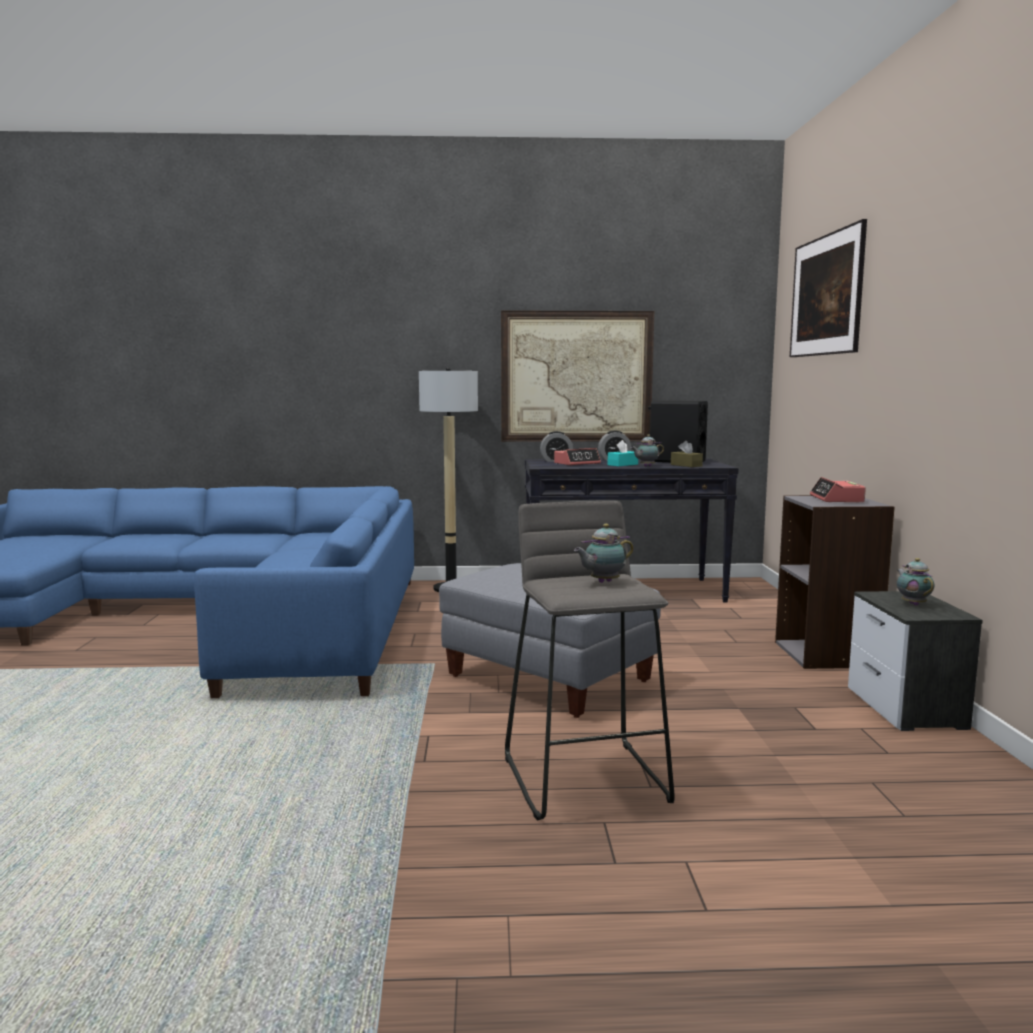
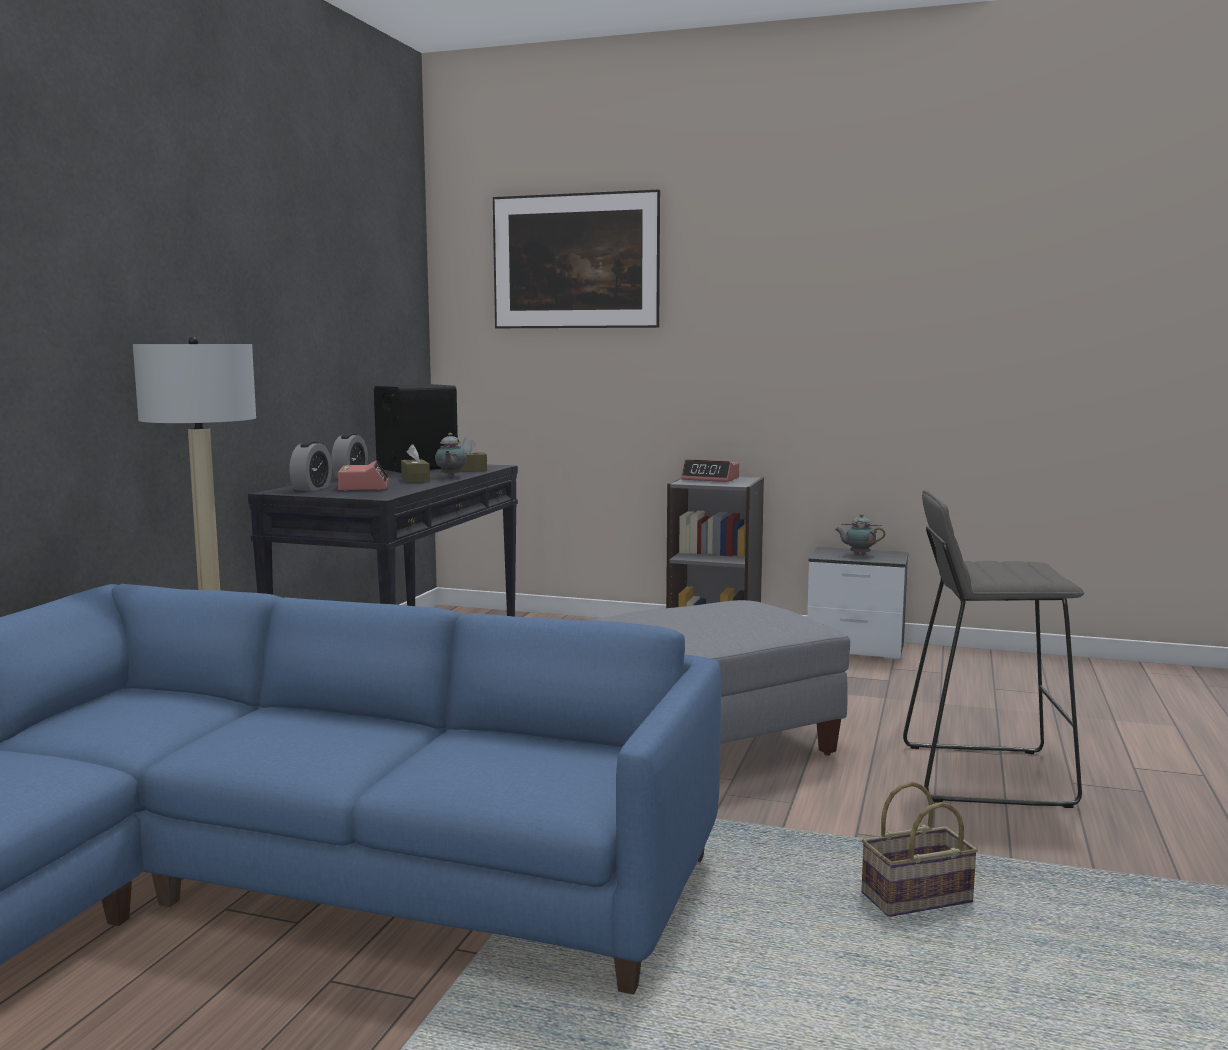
camera: 70 degrees left, 0 degrees up
picture [501,310,654,442] -> none
teapot [574,524,634,583] -> none
turquoise tissue box [608,440,638,466] -> brown tissue box [401,444,430,483]
none -> basket [861,782,978,917]

